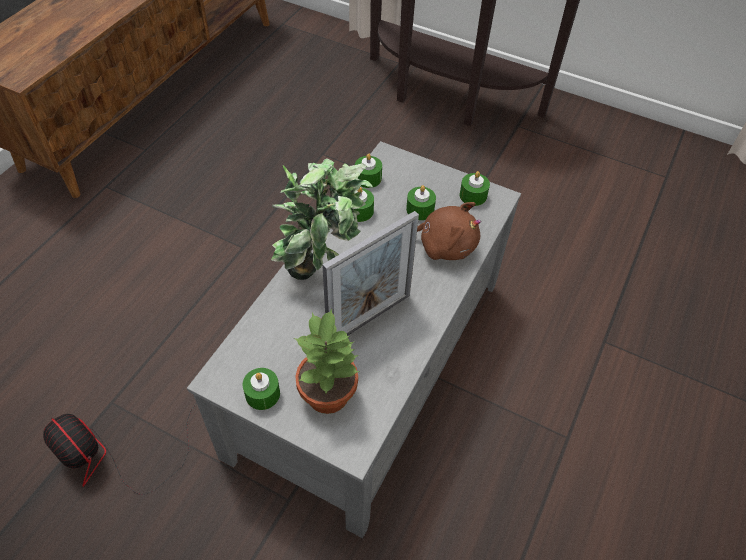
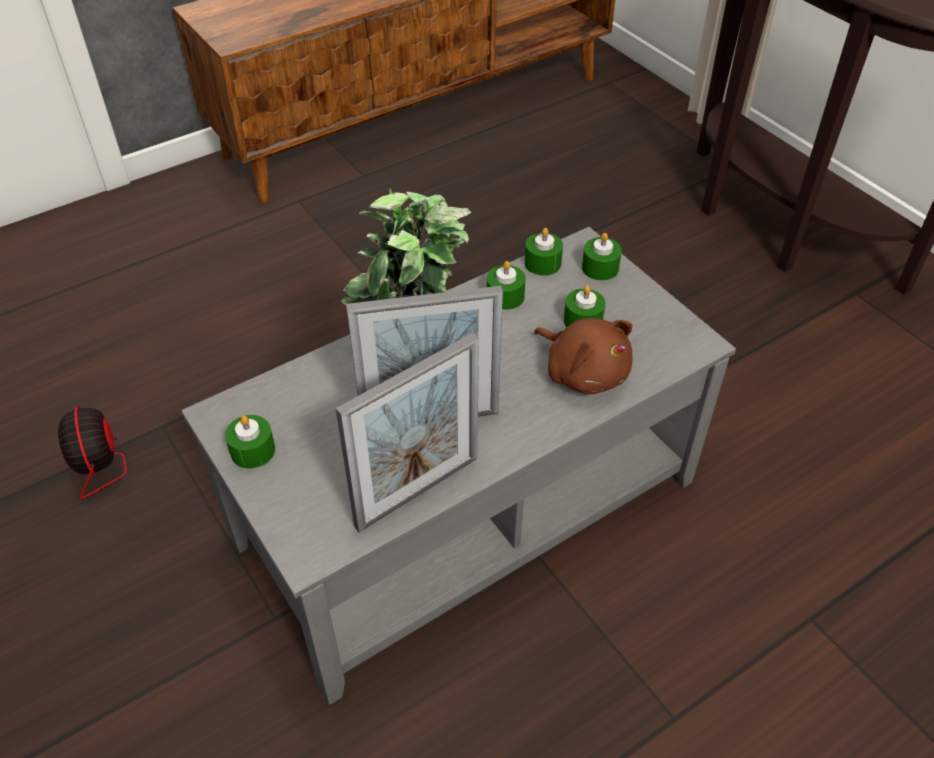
camera: 30 degrees right, 5 degrees down
potted plant [294,309,359,414] -> none
green candle [460,171,490,206] -> green candle moved to [582,233,622,281]
none -> picture frame [336,332,479,532]

